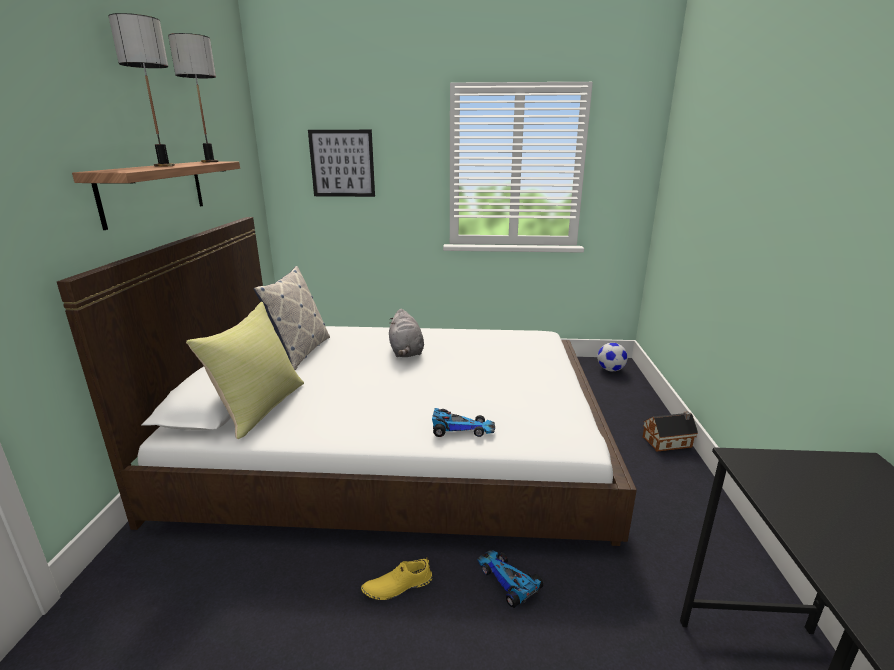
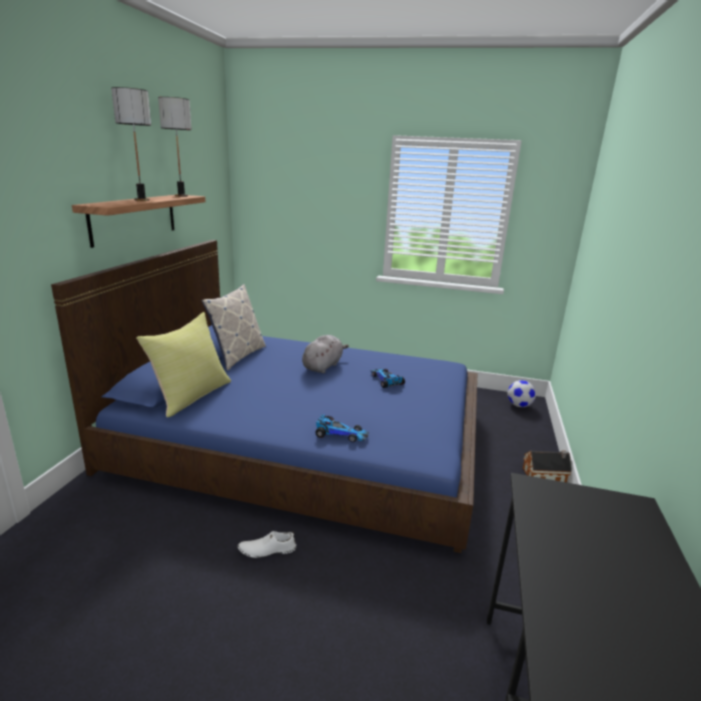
camera: 10 degrees right, 0 degrees up
white bed [57,217,637,546] -> blue bed [51,240,477,553]
picture [308,130,375,197] -> none
yellow shoe [361,557,432,600] -> white shoe [238,531,296,558]
grey plush toy [389,309,424,357] -> grey plush toy turned 150 degrees counterclockwise [302,335,349,373]
toy car [477,550,544,608] -> toy car moved to [370,369,405,388]

